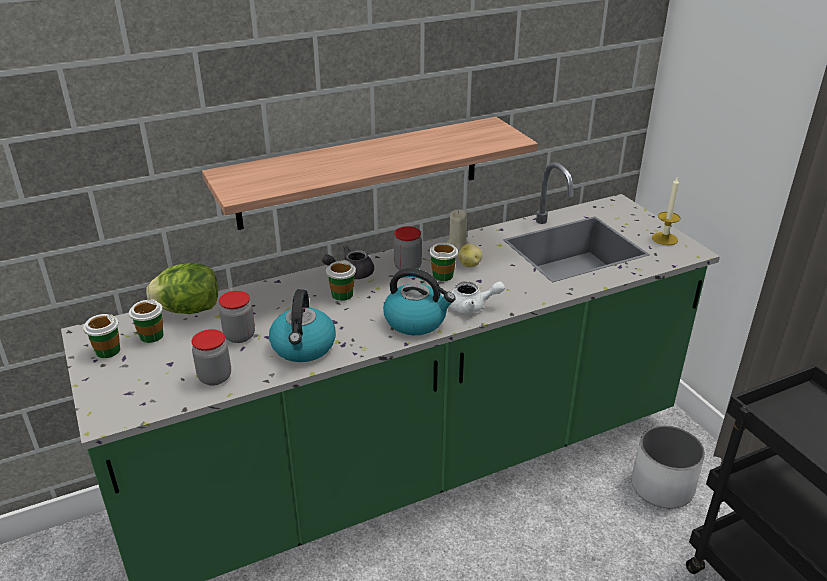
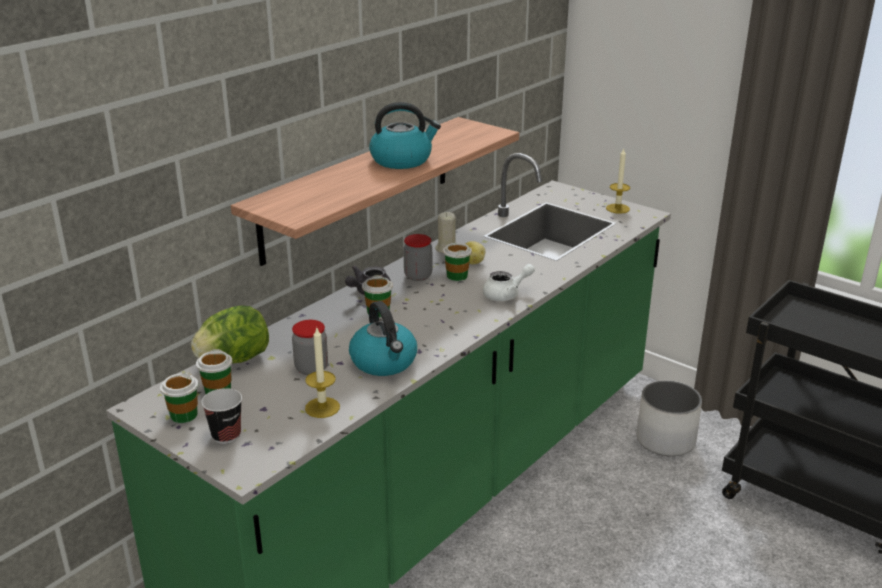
camera: 25 degrees left, 5 degrees down
jar [192,329,231,386] -> candle [305,328,340,418]
kettle [383,268,456,335] -> kettle moved to [369,102,441,169]
none -> cup [201,388,242,444]

